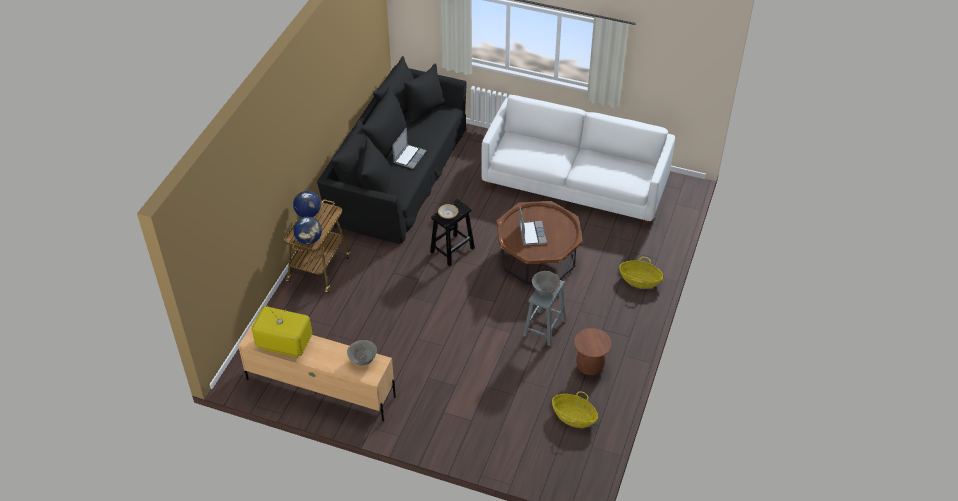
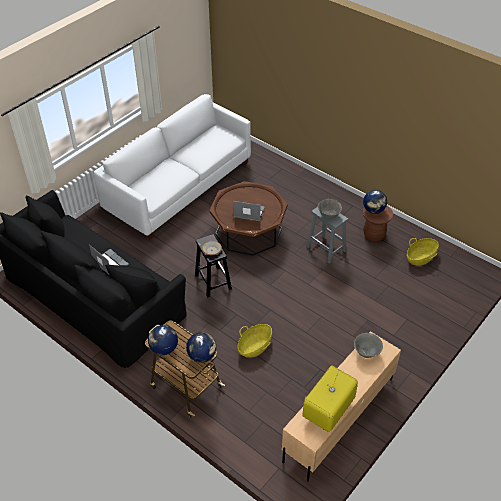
camera: 70 degrees left, 0 degrees up
basket [619,257,663,289] -> basket moved to [237,324,272,358]
none -> globe [363,190,387,214]

